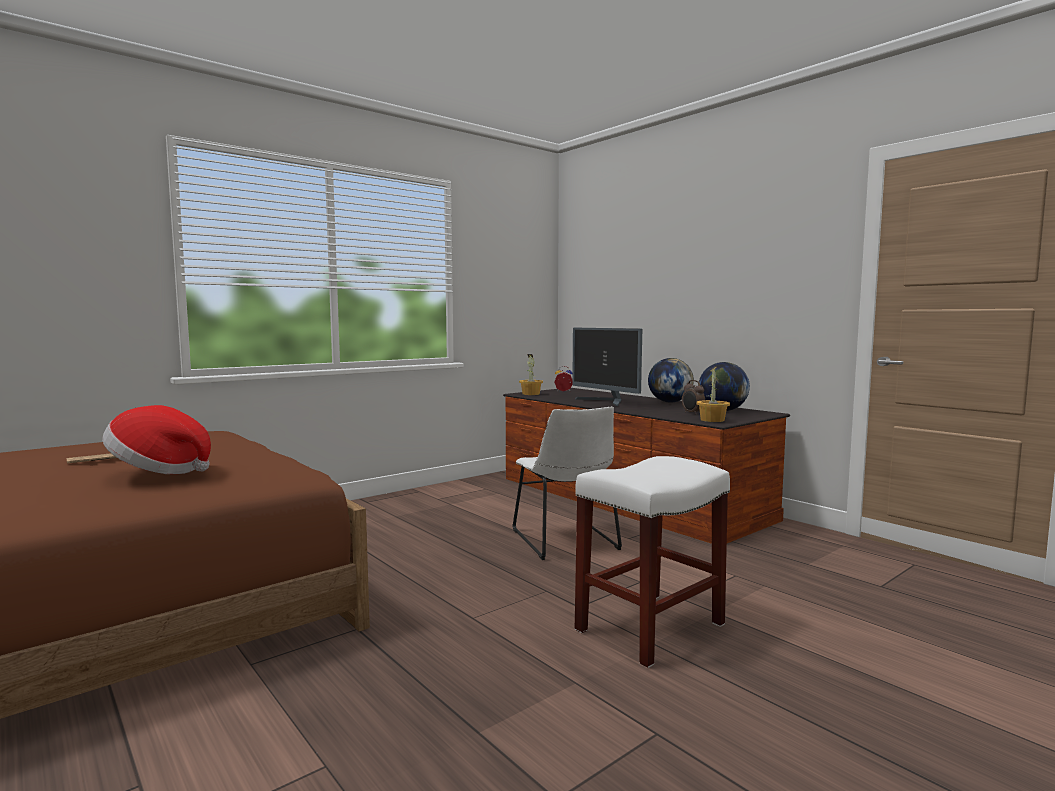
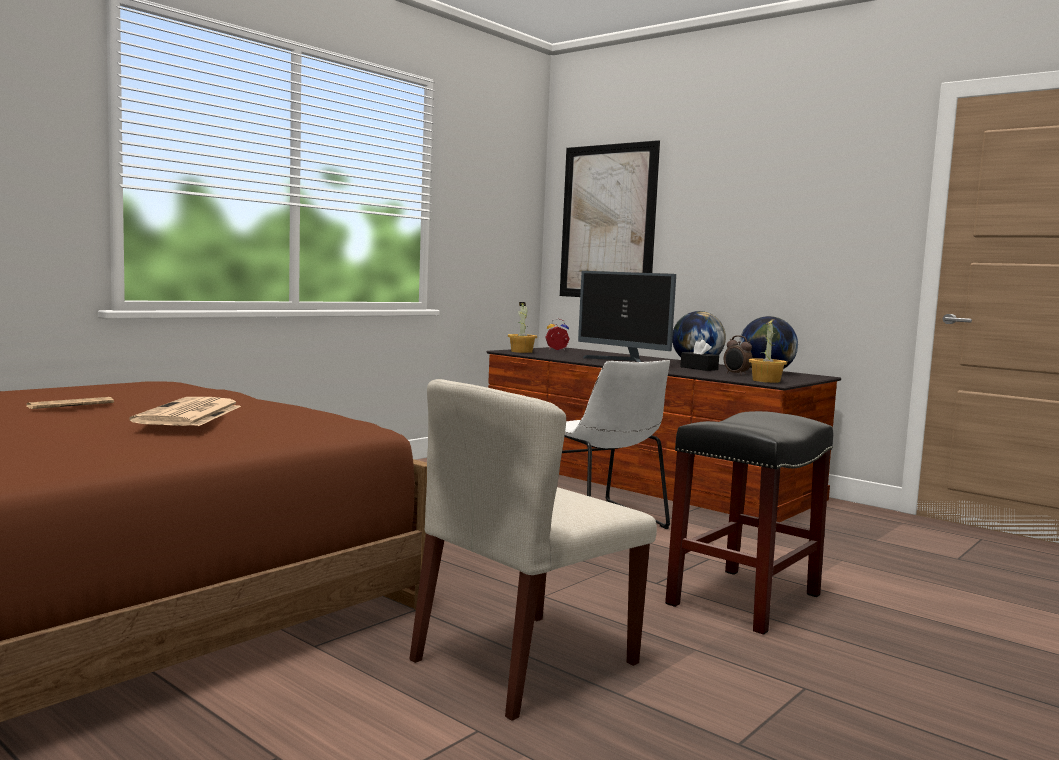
camera: 10 degrees left, 0 degrees up
hat [102,405,211,474] -> newspaper [129,397,241,426]
white stool [575,456,730,668] -> black stool [665,411,833,635]
none -> beige chair [410,379,657,721]
none -> picture [560,140,660,297]
none -> black tissue box [680,340,719,371]

